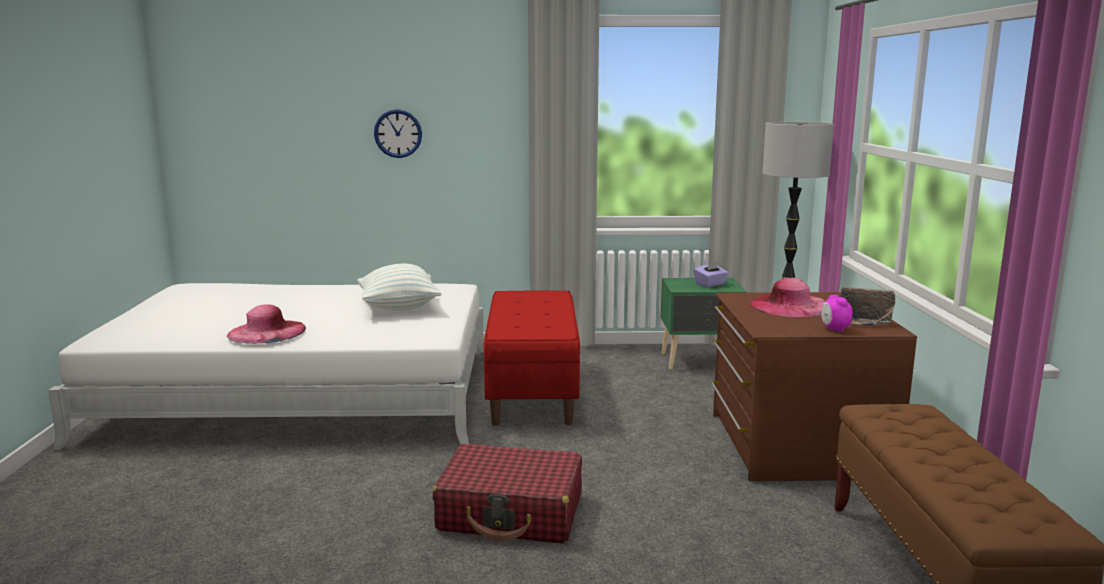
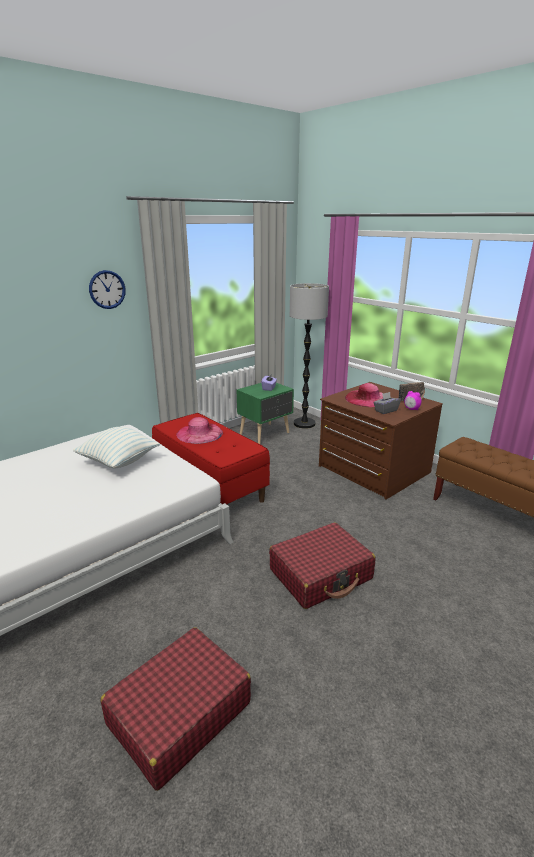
camera: 40 degrees left, 10 degrees up
pink hat [227,304,306,344] -> pink hat moved to [176,417,223,444]
wall clock [374,109,422,158] -> wall clock moved to [89,270,126,309]
none -> red suitcase [101,627,251,791]
none -> grey tissue box [373,392,401,414]

